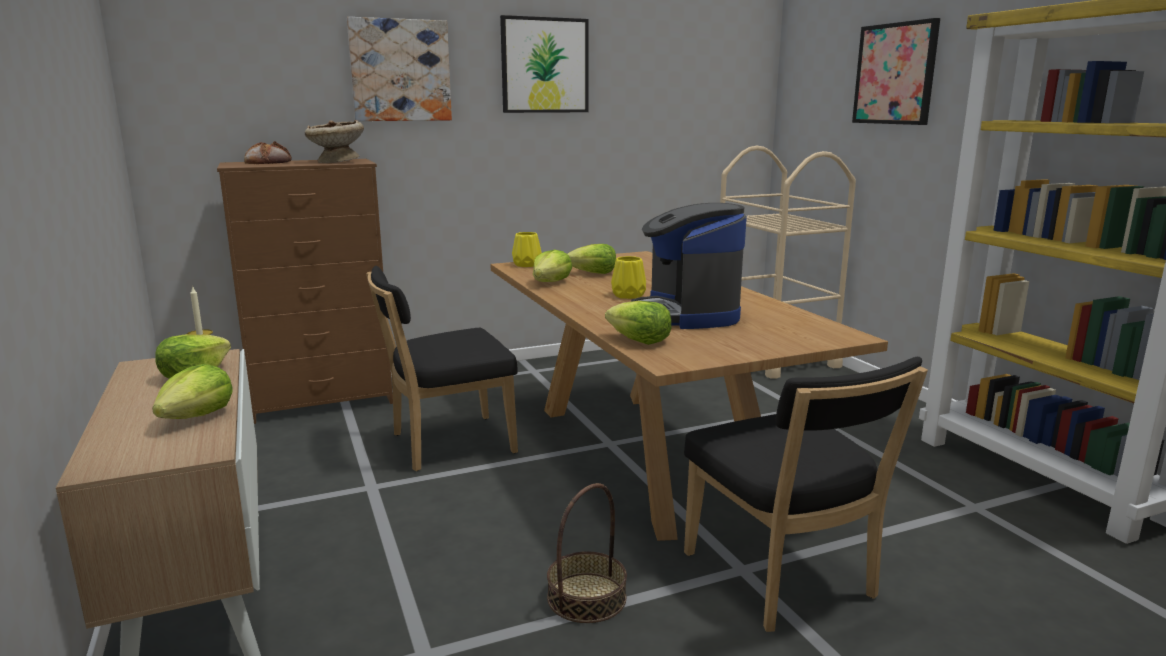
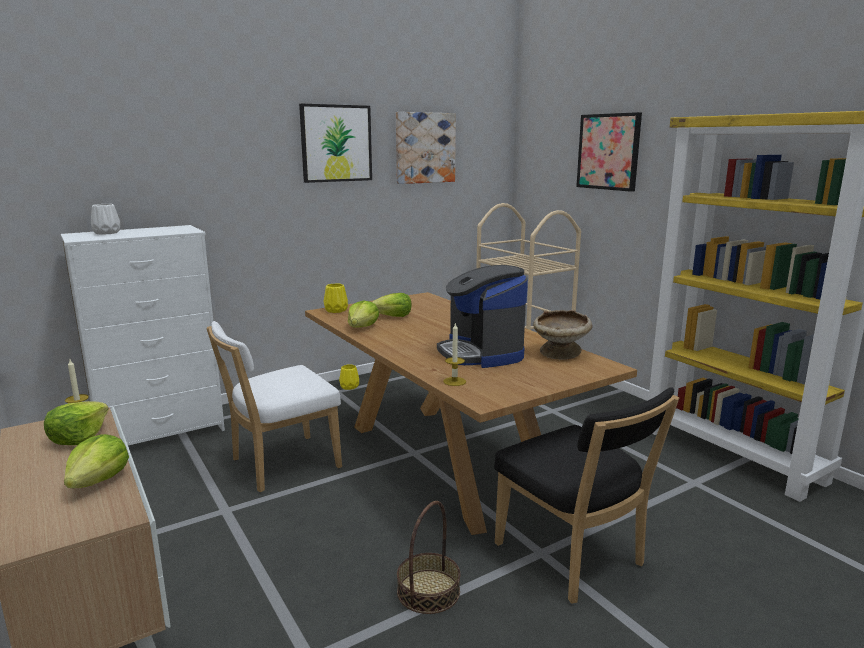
camera: 10 degrees left, 0 degrees up
brown dresser [217,159,393,424] -> white dresser [61,225,225,445]
bread [244,141,292,164] -> white vase [91,204,120,235]
beige bowl [305,120,364,163] -> beige bowl moved to [533,310,593,360]
picture [347,17,452,121] -> picture moved to [396,112,456,184]
black chair [366,266,518,471] -> white chair [207,321,342,492]
lettuce [605,301,671,345] -> candle [443,322,466,386]
yellow vase [611,256,646,299] -> yellow vase moved to [339,364,359,390]

